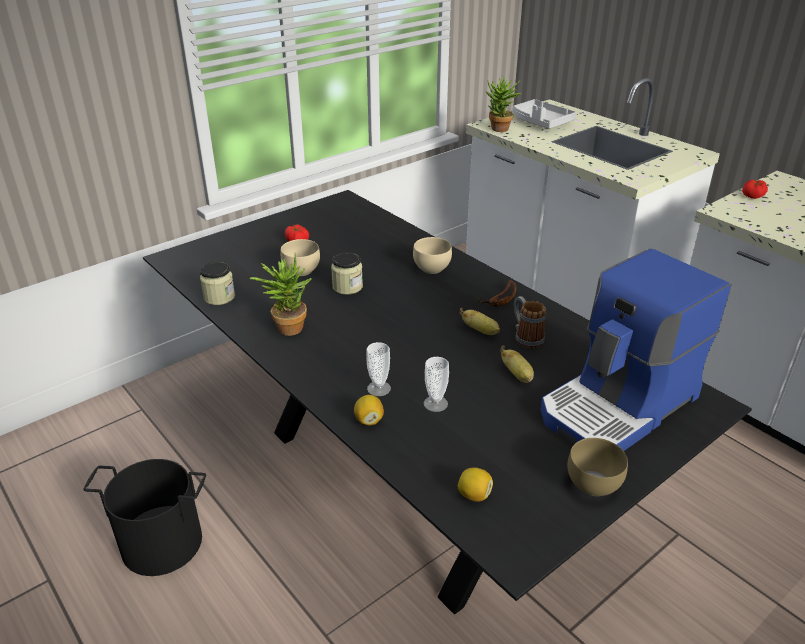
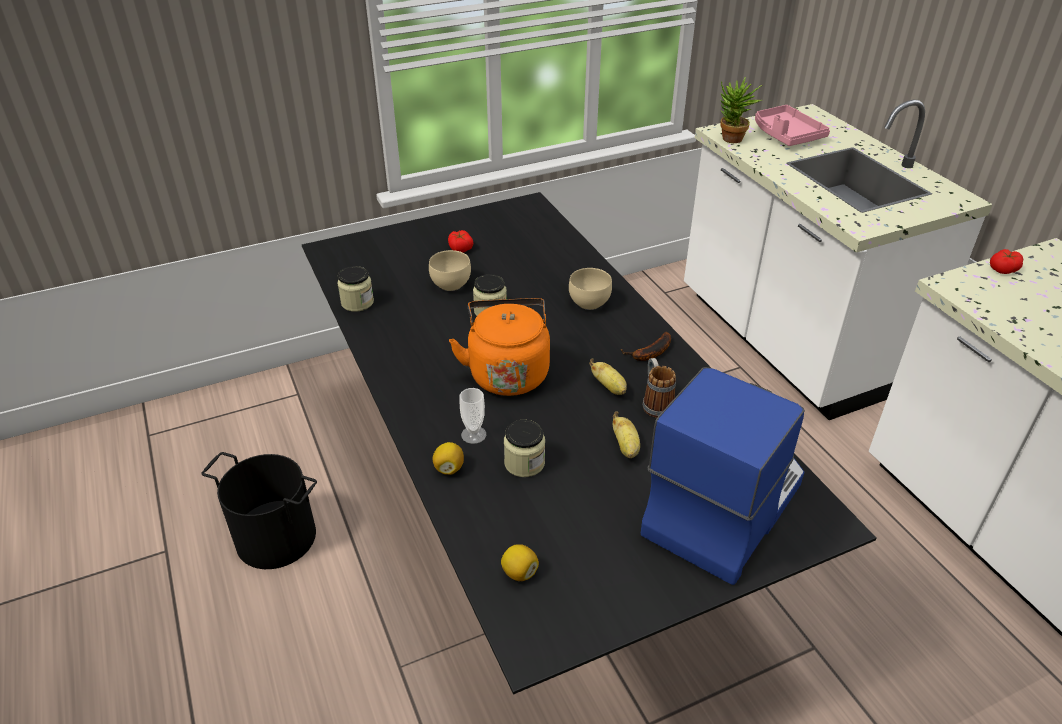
camera: 15 degrees right, 5 degrees up
potted plant [250,255,312,336] -> none
cup [424,357,449,412] -> jar [504,420,545,477]
grey tray [512,99,577,129] -> pink tray [755,105,830,146]
coffee machine [541,248,731,451] -> coffee machine turned 150 degrees clockwise [641,367,805,585]
brown bowl [567,438,628,496] -> none
none -> orange kettle [449,298,550,396]

